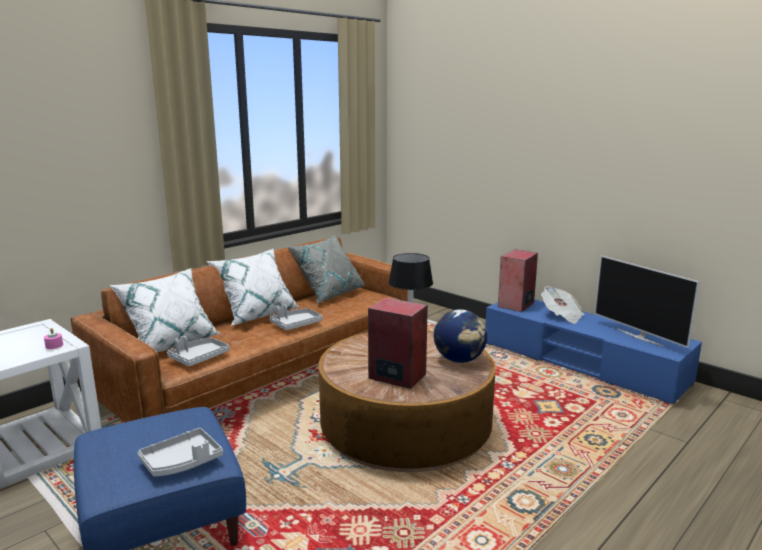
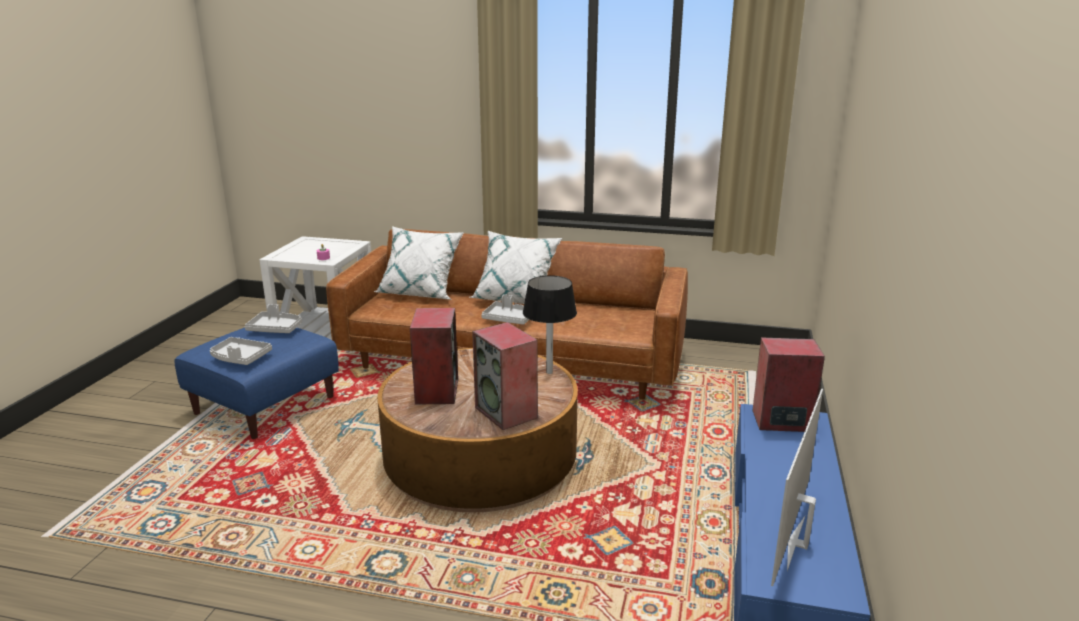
camera: 60 degrees right, 5 degrees up
grey tray [167,336,230,366] -> grey tray moved to [245,304,302,333]
grey pillow [287,235,365,304] -> none
globe [434,309,487,363] -> speaker [472,322,538,430]
newspaper [541,286,585,324] -> none

